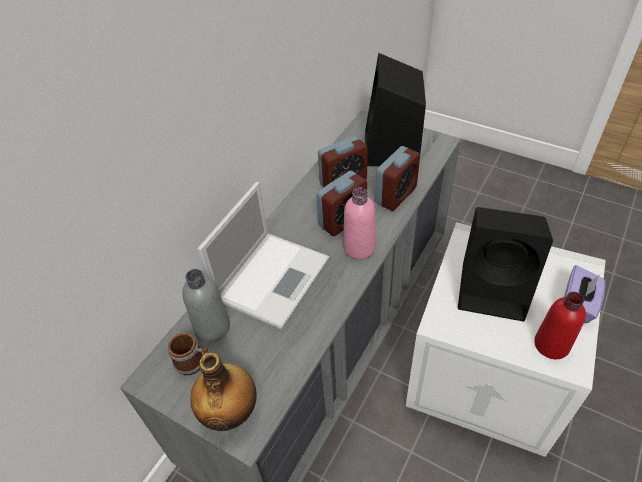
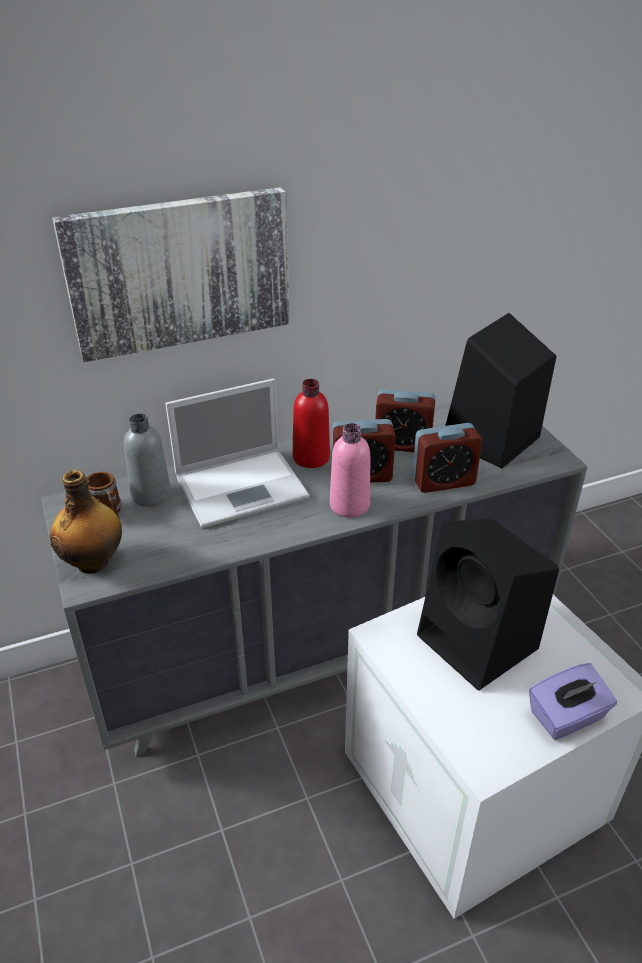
camera: 35 degrees right, 10 degrees down
red bottle [534,292,586,359] -> red bottle moved to [293,379,330,468]
none -> picture [52,187,290,362]

